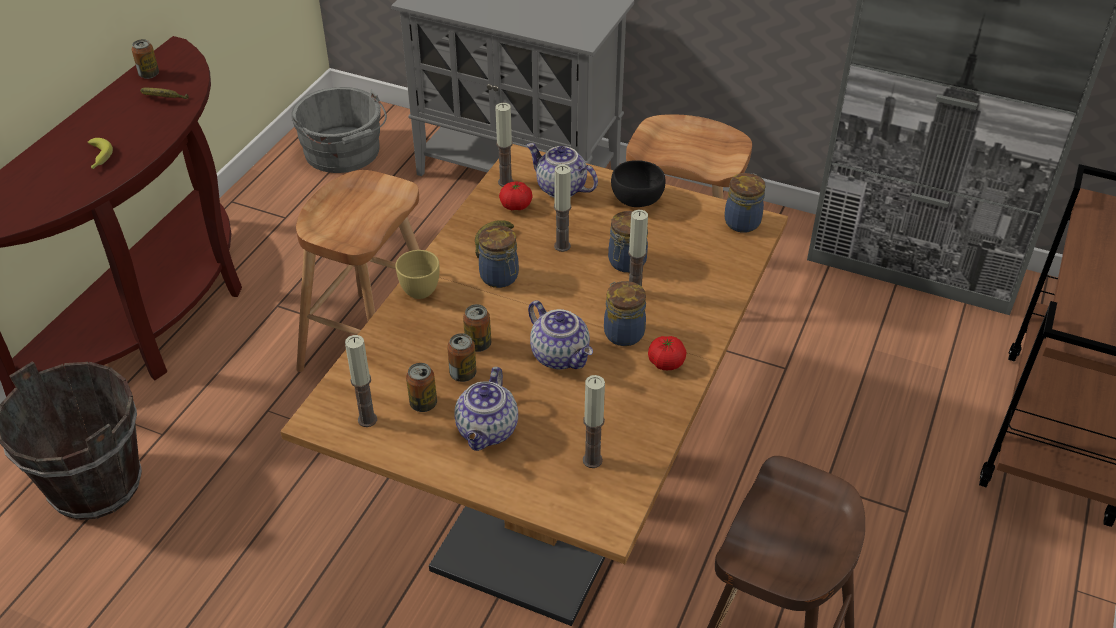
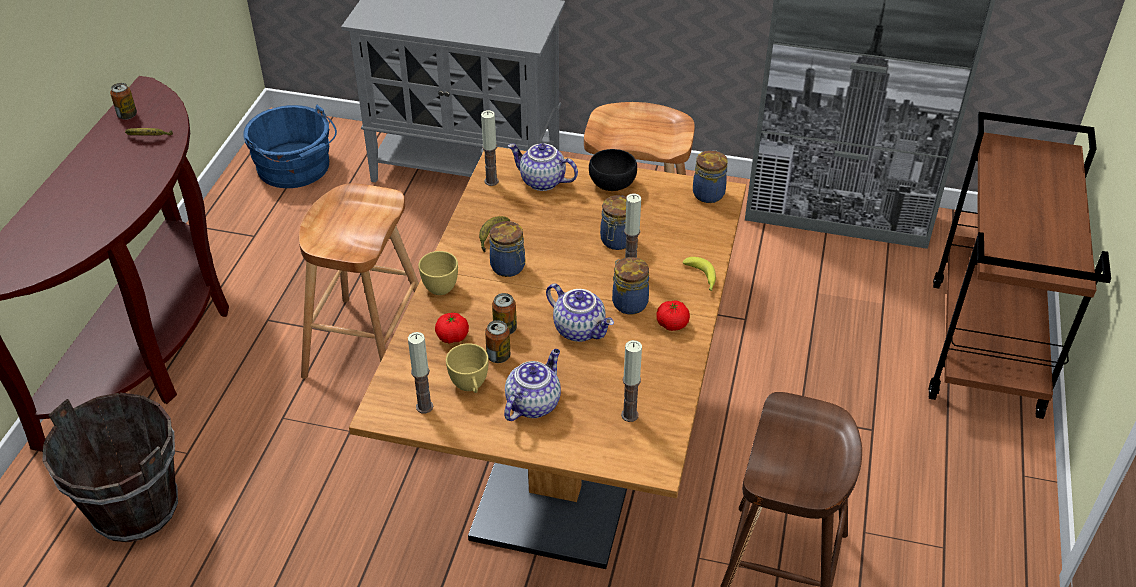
camera: 10 degrees left, 0 degrees up
banana [87,138,113,169] -> banana moved to [682,257,716,291]
grey bucket [291,87,387,173] -> blue bucket [243,105,337,188]
can [406,363,437,412] -> yellow cup [446,343,489,393]
teapot [454,367,518,451] -> teapot turned 150 degrees counterclockwise [504,349,561,421]
tomato [499,182,532,210] -> tomato moved to [435,313,469,343]
candle [554,165,571,252] -> none

